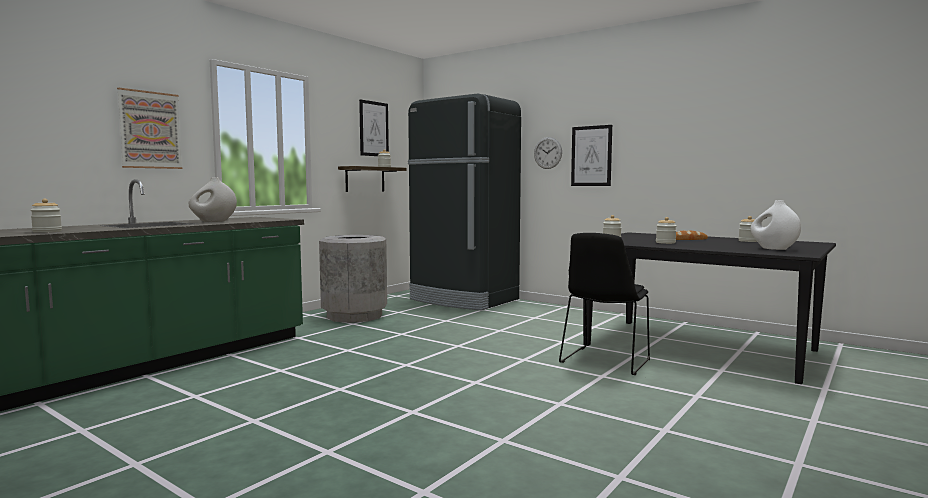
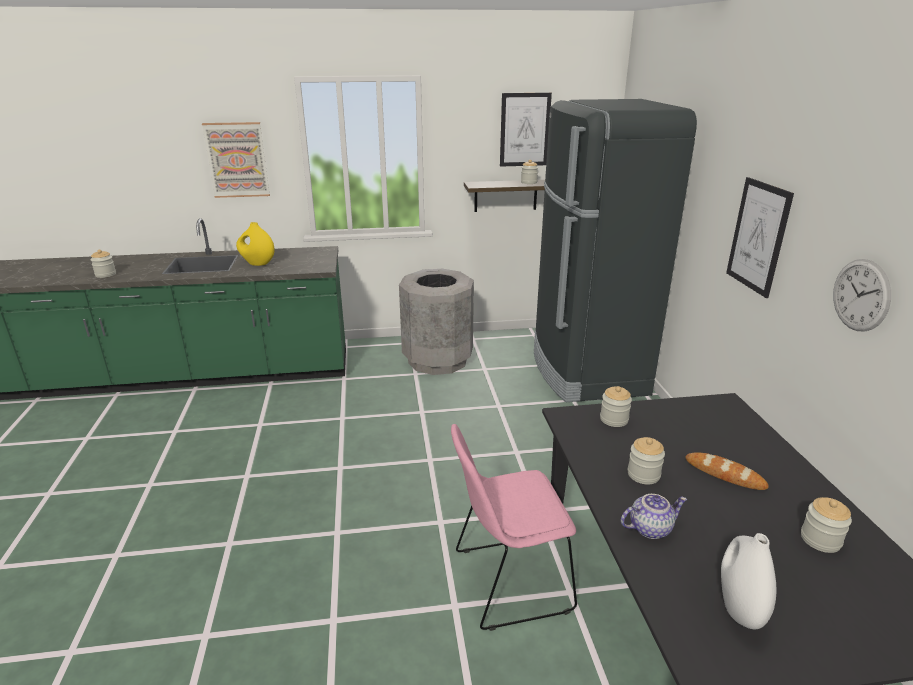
camera: 45 degrees right, 20 degrees up
white vase [189,177,237,222] -> yellow vase [236,222,275,266]
wall clock [534,137,562,169] -> wall clock moved to [833,259,891,332]
black chair [559,233,650,375] -> pink chair [451,424,577,631]
none -> teapot [621,494,687,539]

